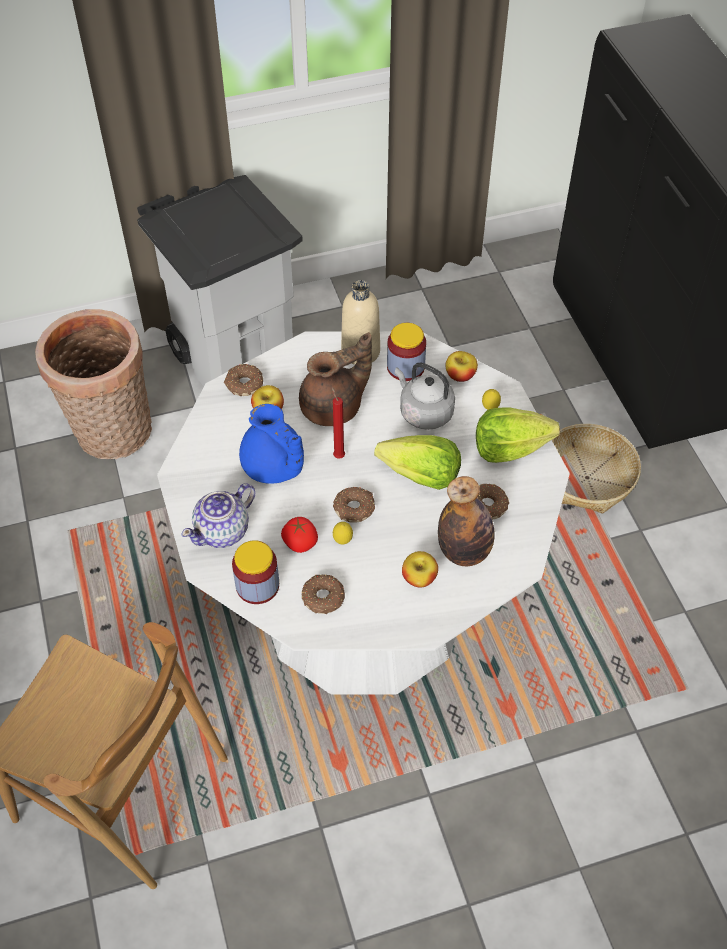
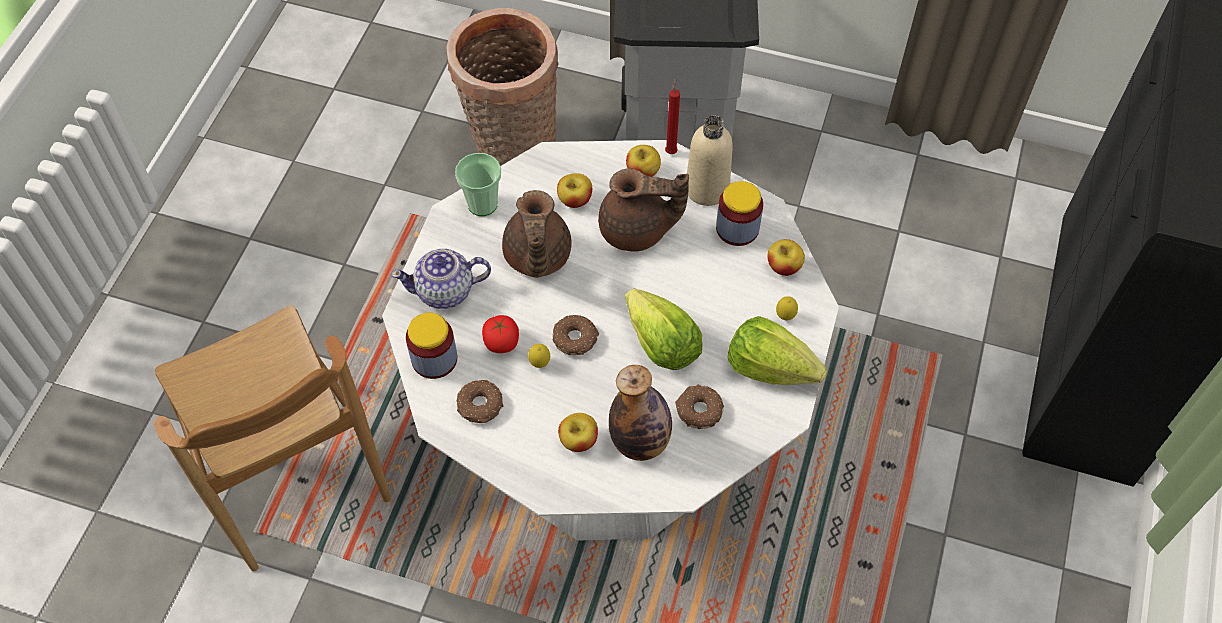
camera: 35 degrees right, 5 degrees up
donut [224,364,263,396] -> none
blue teapot [239,404,304,484] -> brown teapot [502,190,572,278]
red candle [332,387,345,459] -> red candle moved to [665,78,680,154]
grey kettle [395,363,455,430] -> none
basket [552,424,641,514] -> none
none -> cup [455,153,501,216]
none -> apple [626,145,661,177]

